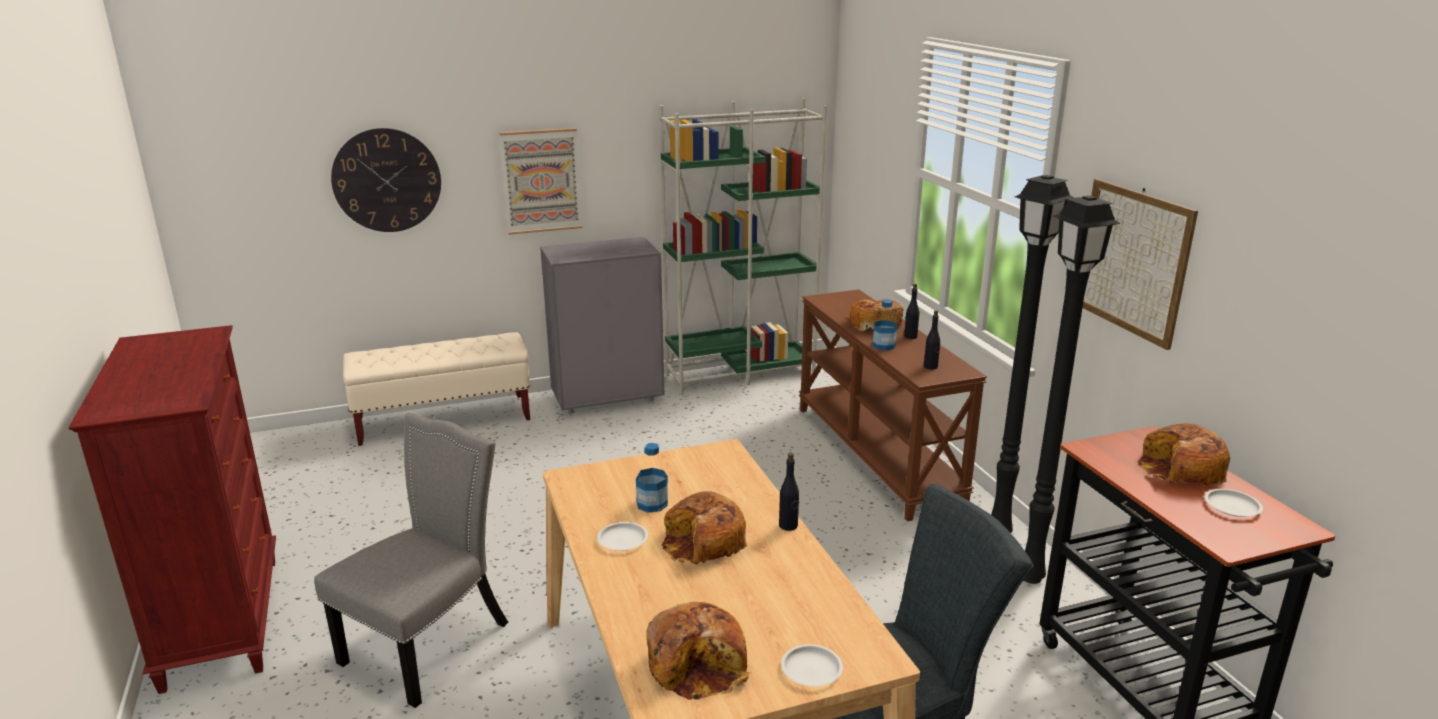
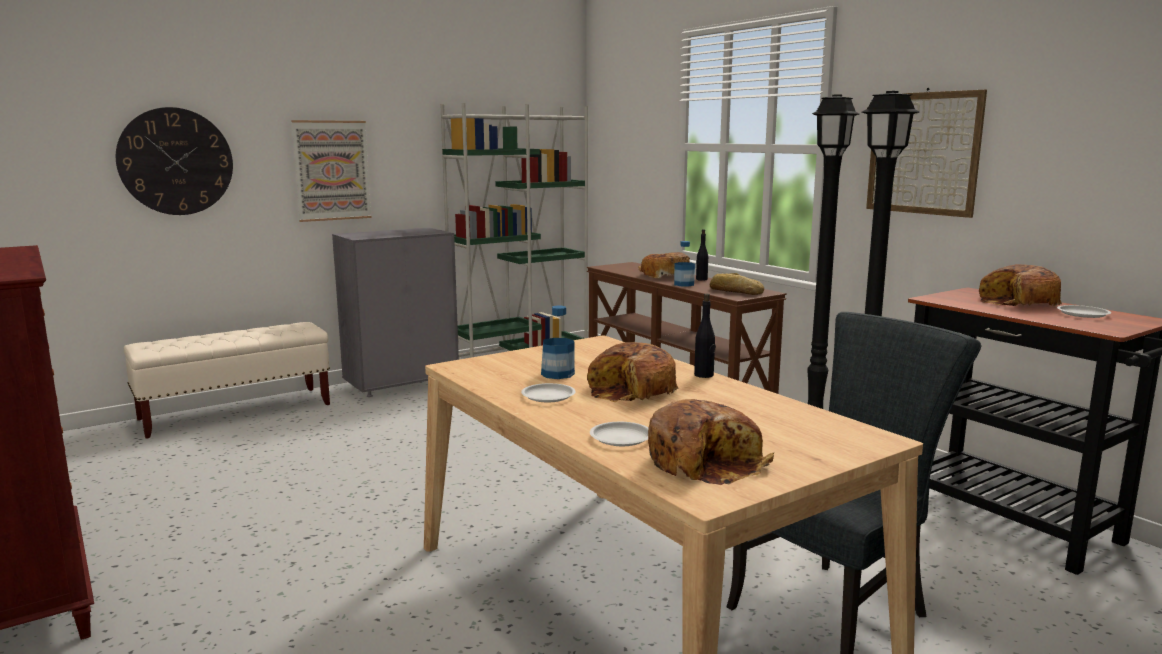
camera: 15 degrees left, 10 degrees down
grey chair [314,413,509,708] -> none
white plate [781,644,843,687] -> white plate moved to [590,422,648,446]
black bottle [924,310,940,369] -> bread [710,273,764,295]

